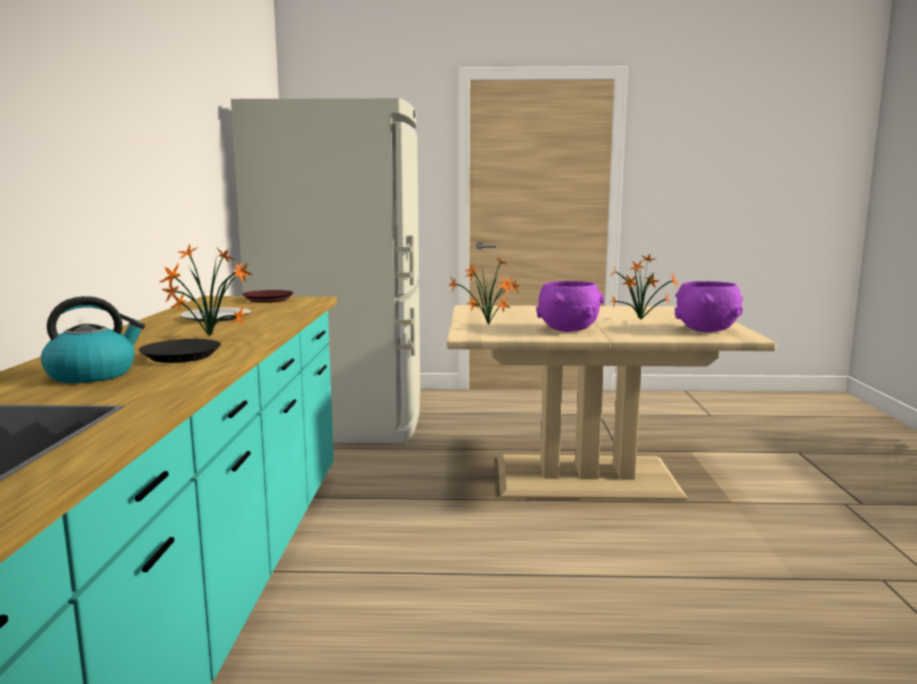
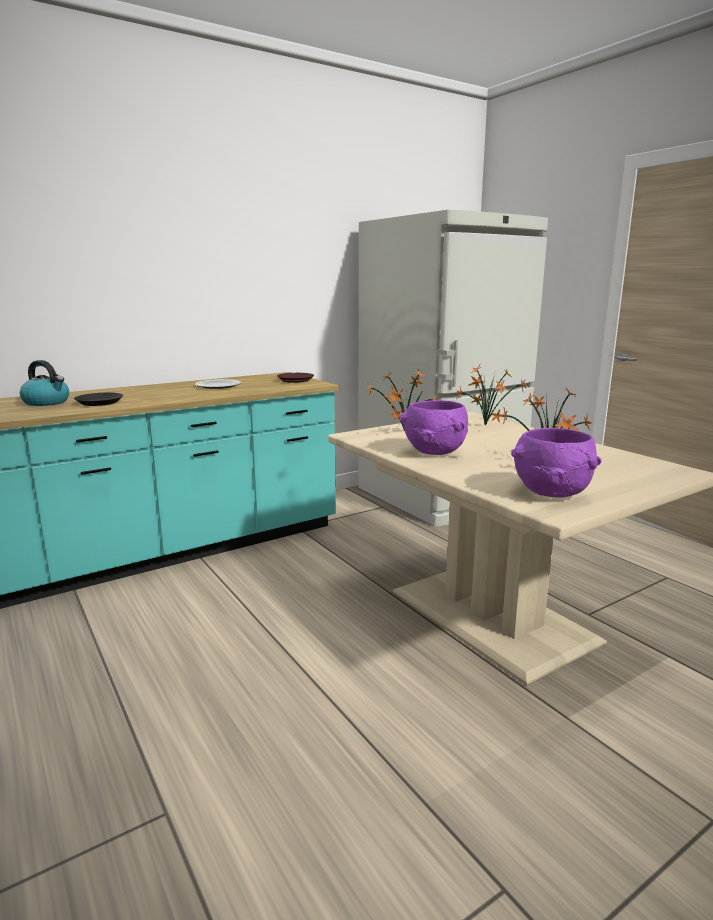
camera: 55 degrees right, 5 degrees up
potted plant [160,244,253,337] -> potted plant moved to [457,365,526,425]

